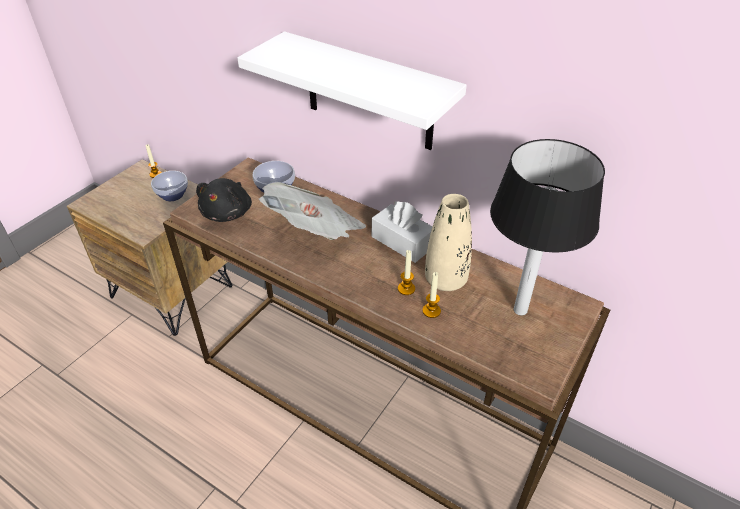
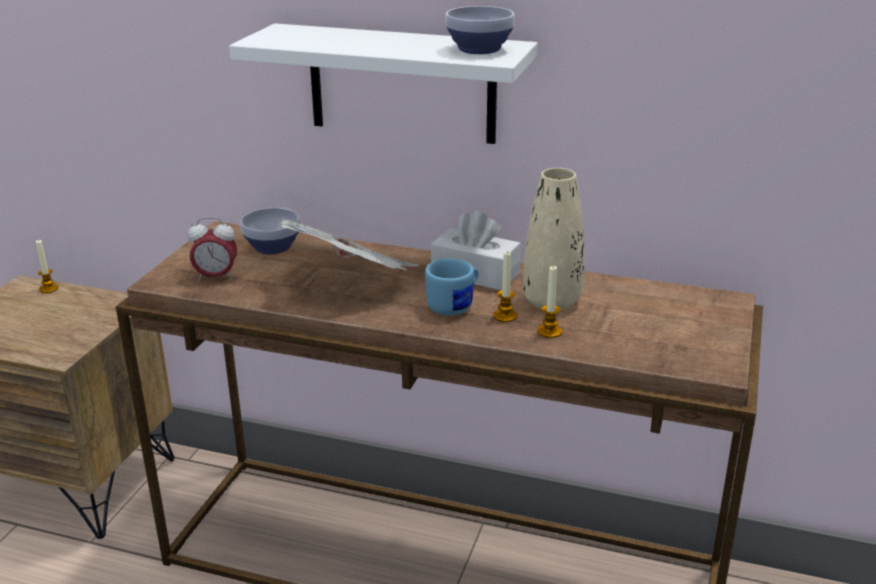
camera: 15 degrees left, 15 degrees down
bowl [151,171,188,201] -> bowl moved to [445,6,515,54]
black plush toy [196,178,252,222] -> alarm clock [188,217,237,281]
table lamp [490,139,605,315] -> none
none -> blue mug [425,258,479,316]

